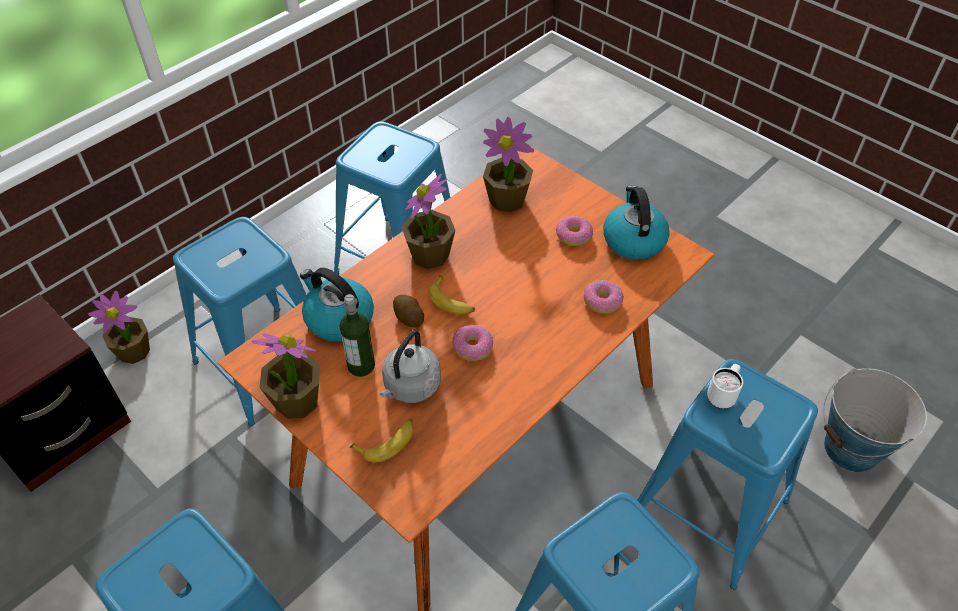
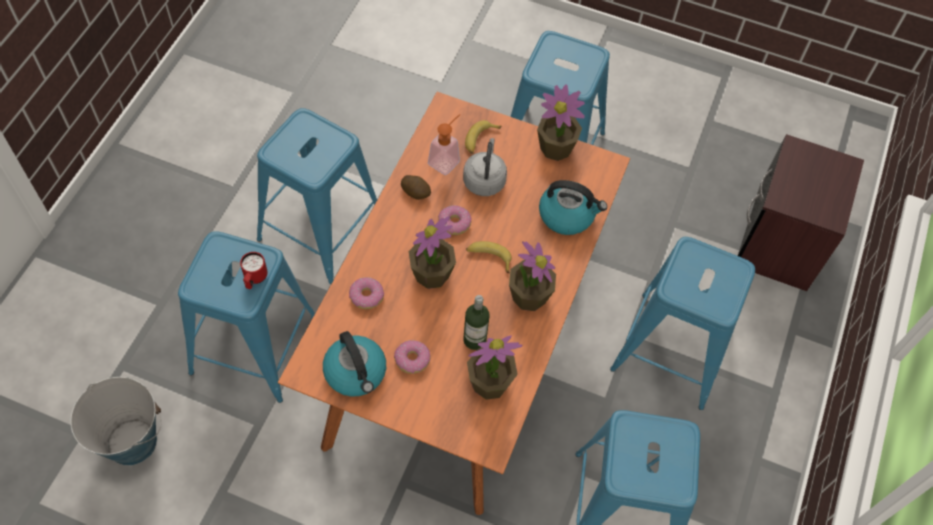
camera: 155 degrees right, 10 degrees up
potted plant [88,291,150,364] -> potted plant moved to [409,216,456,289]
bottle [340,294,375,377] -> bottle moved to [463,295,489,350]
potato [393,295,424,327] -> potato moved to [401,175,431,200]
white mug [707,364,743,409] -> red mug [240,252,268,289]
none -> soap dispenser [428,114,460,175]

